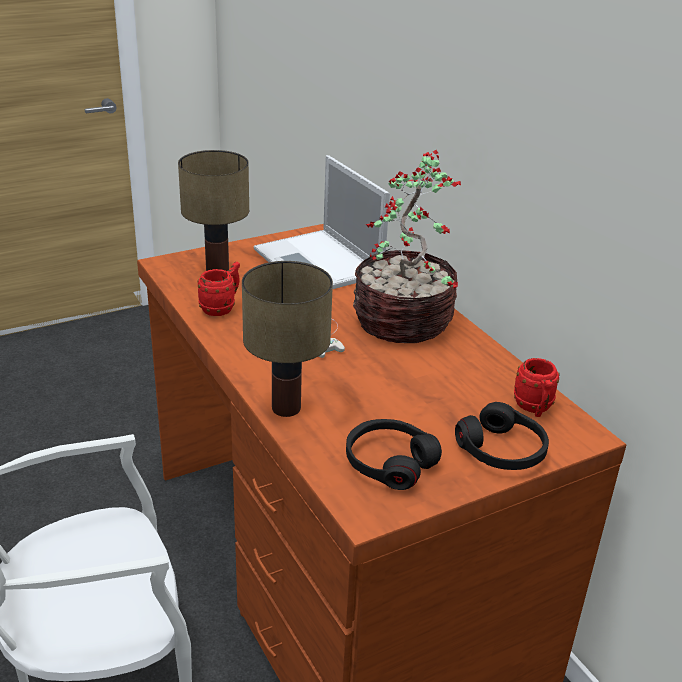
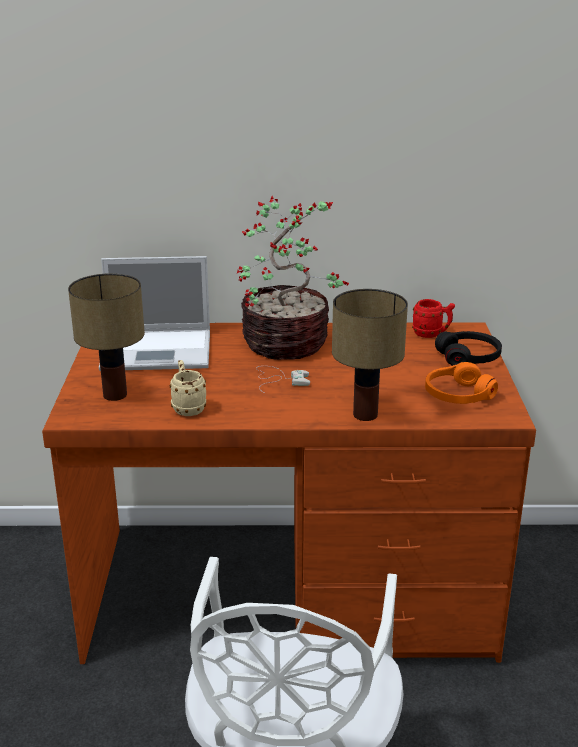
camera: 60 degrees left, 5 degrees down
red mug [197,262,240,316] -> beige mug [170,360,206,416]
black headphones [346,419,442,490] -> orange headphones [425,362,498,404]

